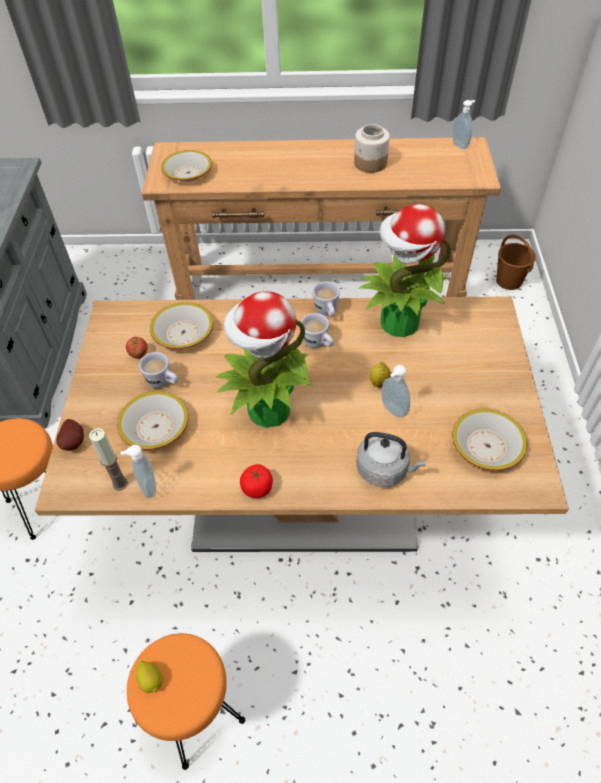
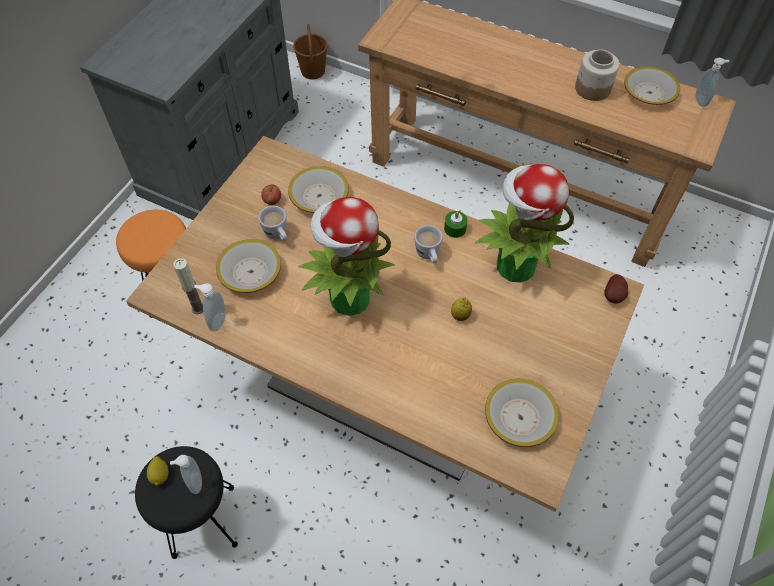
camera: 25 degrees right, 5 degrees up
potato [56,419,84,451] -> potato moved to [604,274,628,304]
orange stool [127,633,245,770] -> black stool [135,446,238,559]
bowl [161,150,212,182] -> bowl moved to [624,66,680,105]
tomato [240,464,273,498] -> none
white mug [312,281,340,317] -> green candle [444,211,468,238]
grey kettle [356,432,426,487] -> none
soap dispenser [381,365,410,418] -> soap dispenser moved to [170,455,202,494]
brown bucket [496,234,536,290] -> brown bucket moved to [293,24,328,79]

